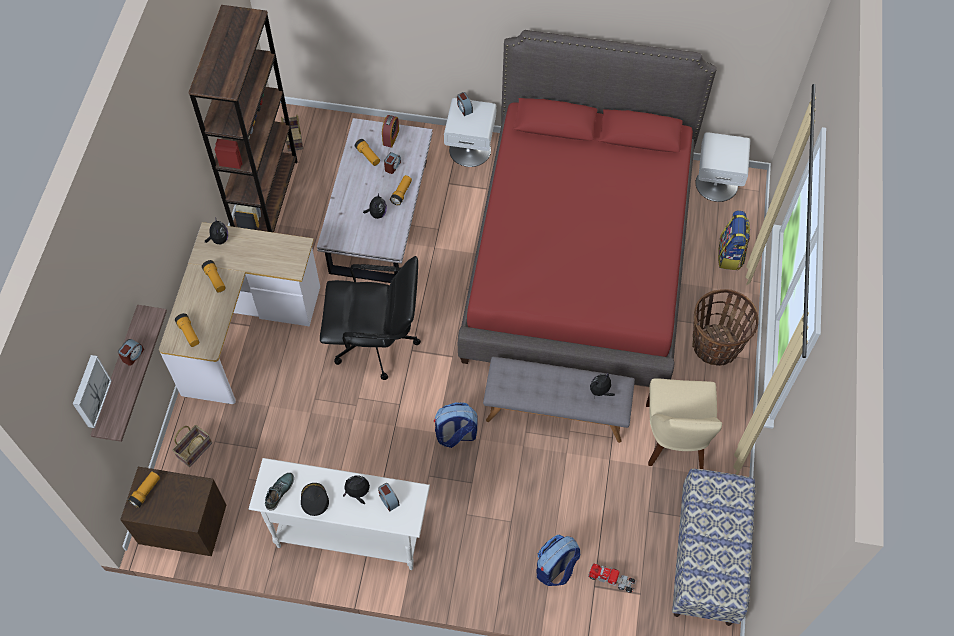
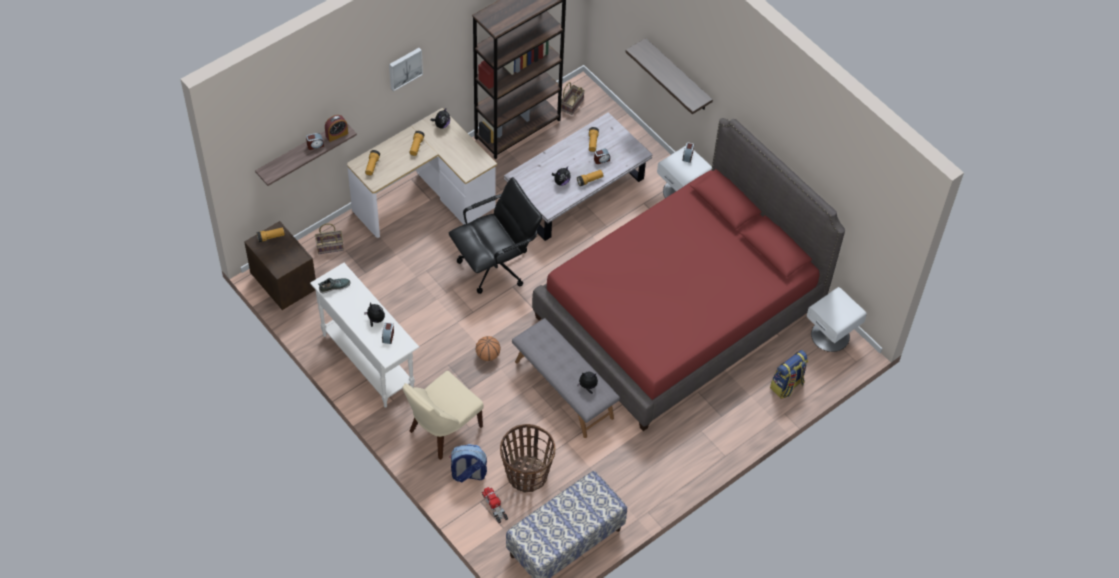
camera: 40 degrees right, 5 degrees down
picture [73,355,112,428] -> picture moved to [389,48,423,91]
black cap [301,483,329,516] -> none
black office chair [320,256,421,380] -> black office chair turned 75 degrees counterclockwise [449,177,542,294]
alarm clock [382,115,399,148] -> alarm clock moved to [325,115,348,142]
backpack [434,402,478,448] -> basketball [475,336,500,361]
beige chair [646,378,723,469] -> beige chair moved to [403,371,484,460]
basket [692,289,759,366] -> basket moved to [500,424,555,492]
none -> shelf [626,38,713,114]

